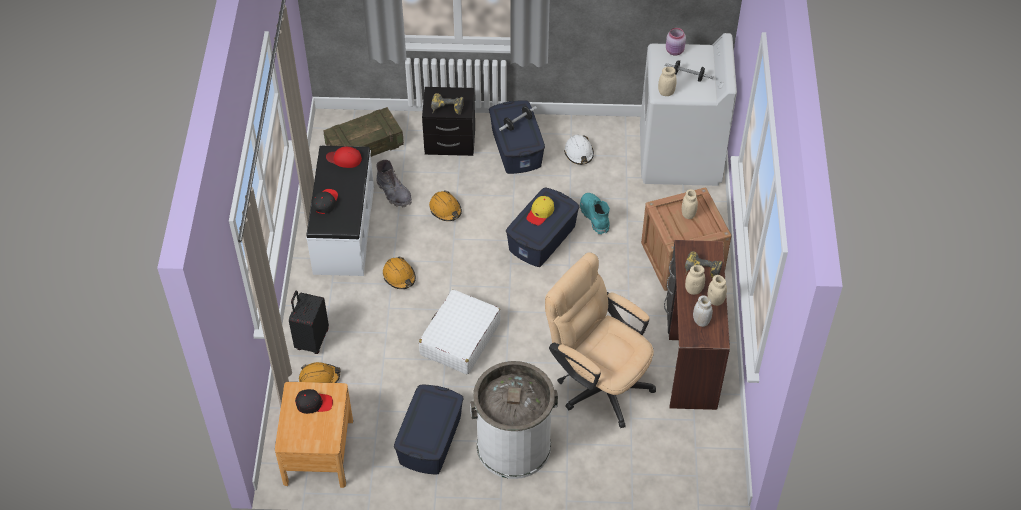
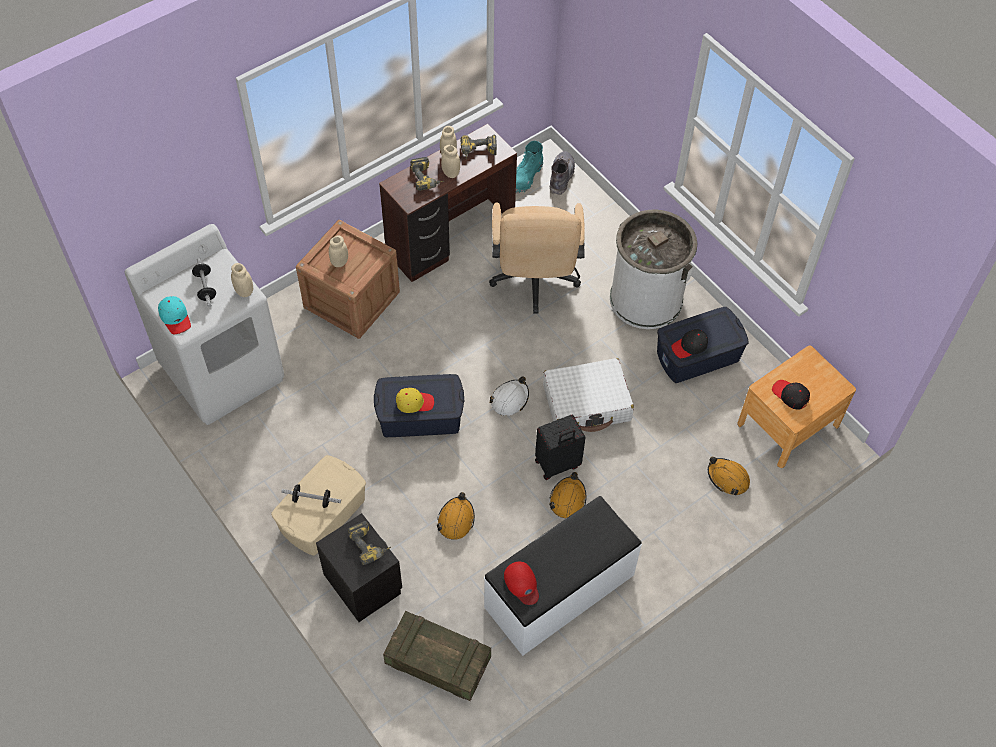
camera: 130 degrees left, 5 degrees up
black suitcase [289,291,329,354] -> black suitcase moved to [535,415,586,480]
black cap [313,189,338,214] -> black cap moved to [671,329,708,358]
grey boot [376,160,412,208] -> grey boot moved to [550,151,575,195]
blue storage box [489,100,545,174] -> beige storage box [271,455,366,556]
white hard hat [564,135,594,165] -> white hard hat moved to [490,376,529,416]
turquoise boot [580,193,610,235] -> turquoise boot moved to [516,141,543,194]
pink jar [666,28,686,56] -> turquoise cap [158,296,191,334]
white jar [693,295,713,327] -> power drill [460,135,497,160]

